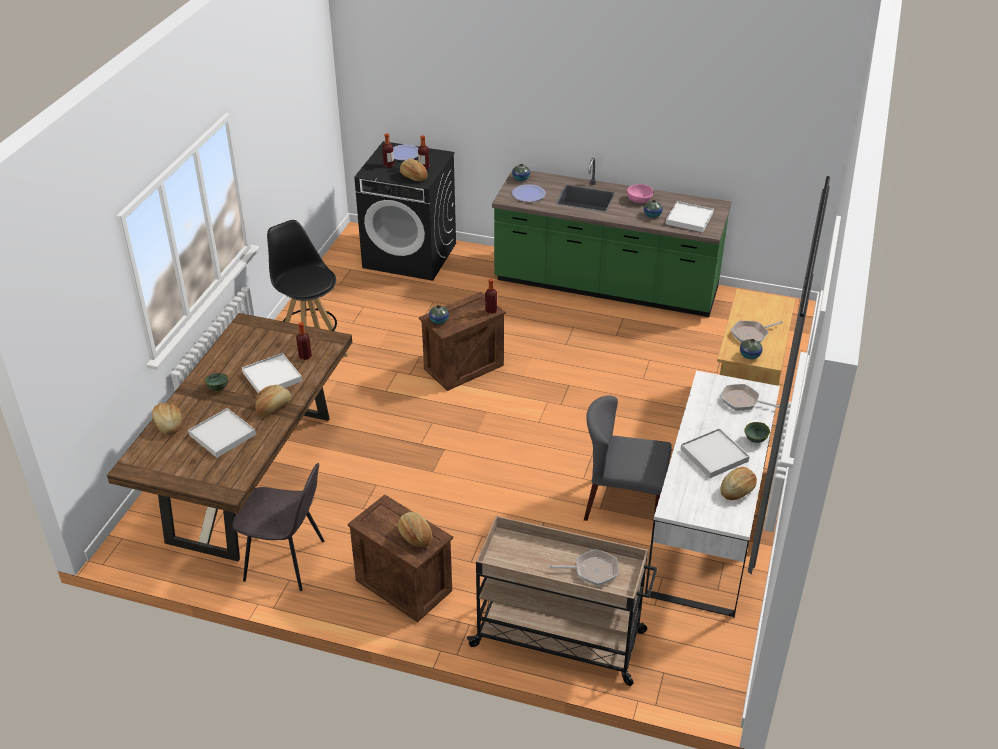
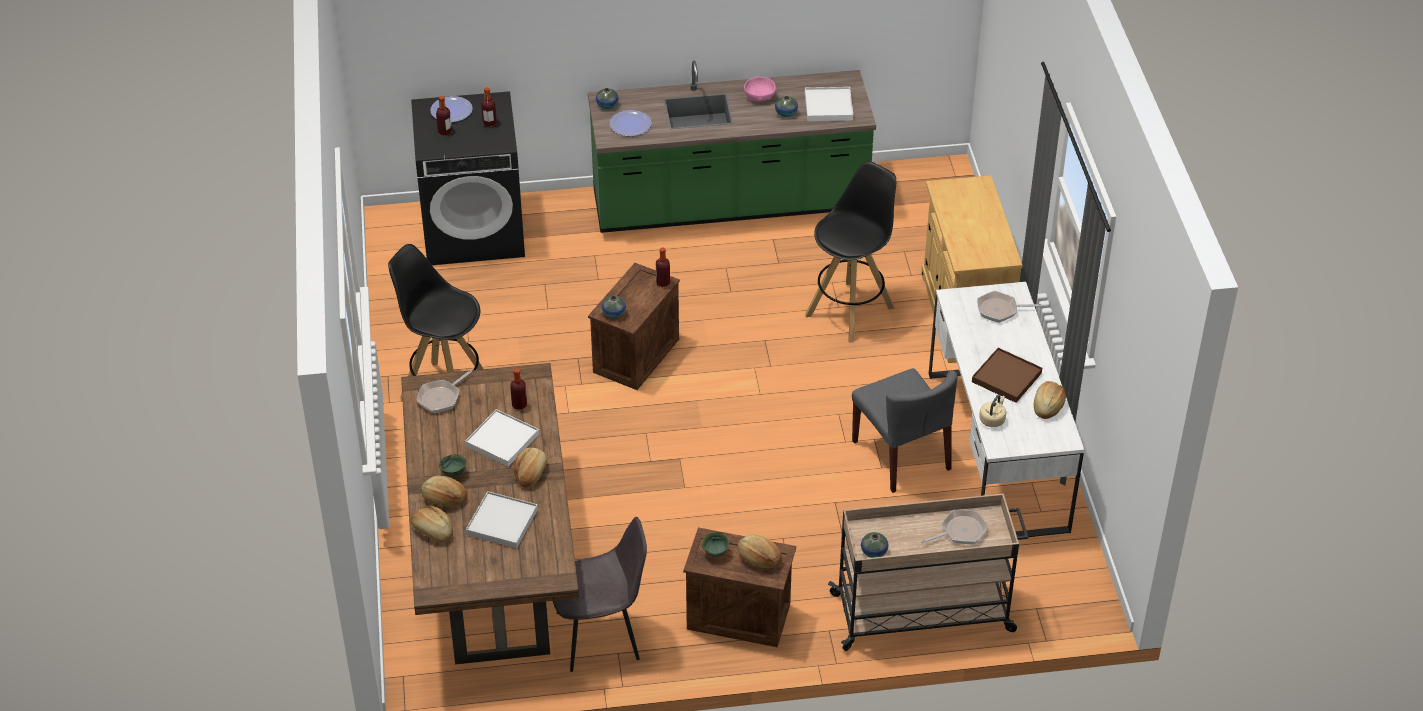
camera: 25 degrees left, 5 degrees up
bread [400,159,428,181] -> bread moved to [421,476,468,507]
grey chair [584,396,672,521] -> grey chair turned 105 degrees counterclockwise [852,368,957,493]
white tray [681,428,750,478] -> brown tray [972,348,1042,403]
frying pan [731,321,783,343] -> frying pan moved to [416,370,472,413]
vase [740,339,763,359] -> vase moved to [861,532,888,558]
green bowl [744,422,770,443] -> green bowl moved to [702,532,730,557]
none -> black stool [805,161,896,343]
none -> beige kettle [979,395,1006,427]

